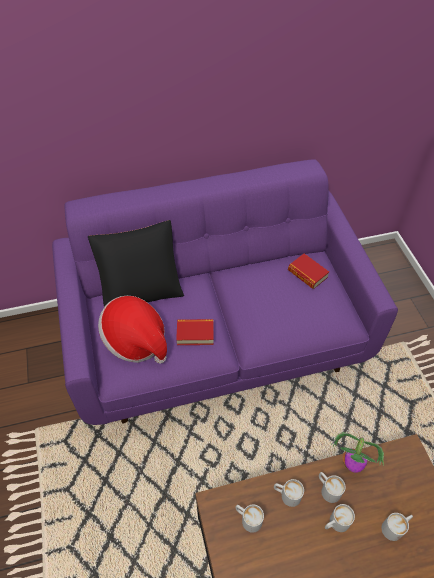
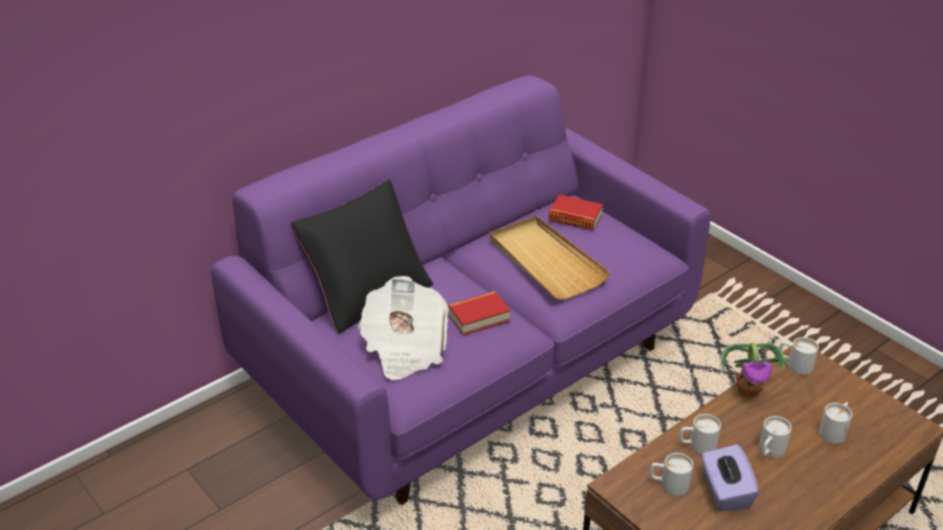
camera: 25 degrees left, 15 degrees down
hat [98,296,167,364] -> newspaper [358,276,449,380]
white mug [319,472,345,503] -> white mug moved to [779,337,819,375]
none -> beige tray [489,216,611,299]
none -> purple tissue box [702,444,759,511]

